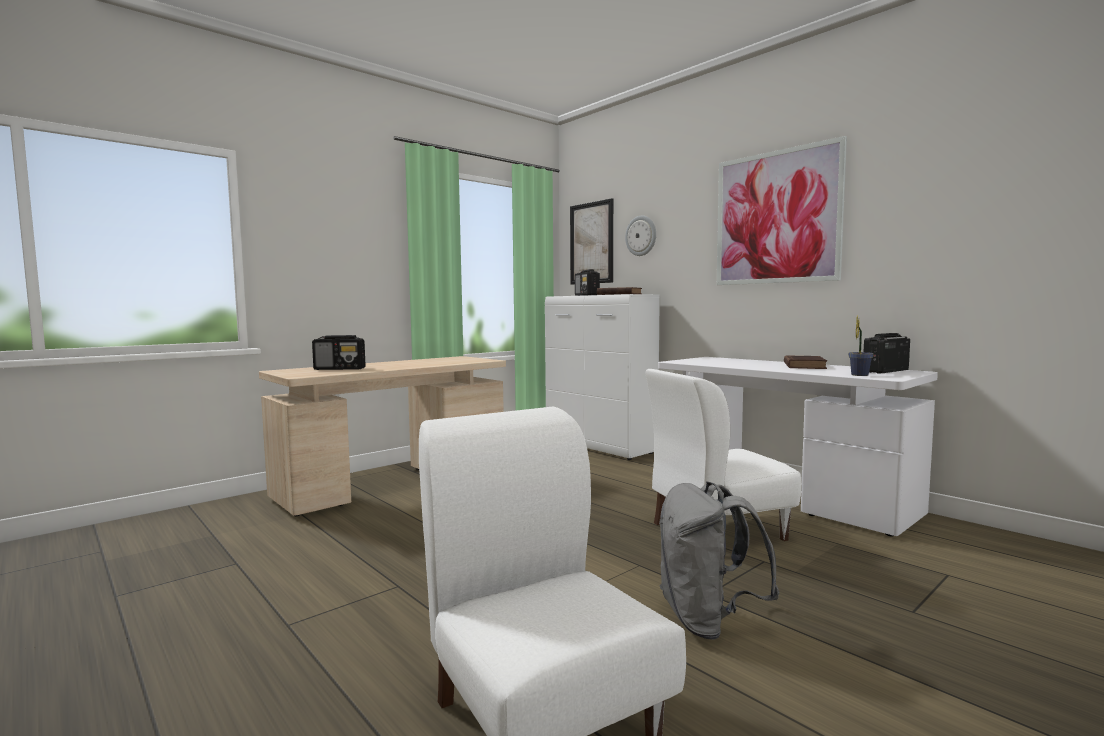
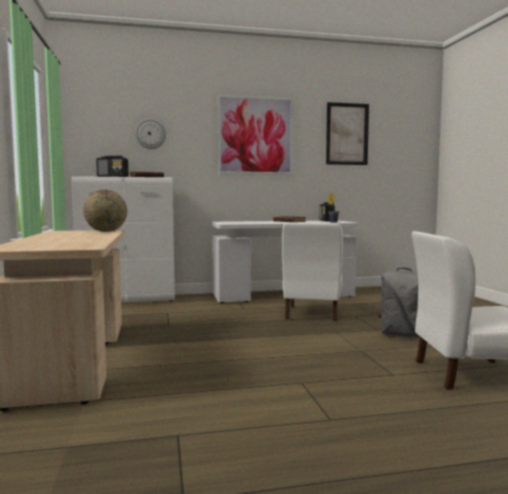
camera: 60 degrees left, 0 degrees up
radio [312,335,366,370] -> none
picture [570,198,613,285] -> picture moved to [326,102,369,165]
none -> globe [83,190,127,232]

